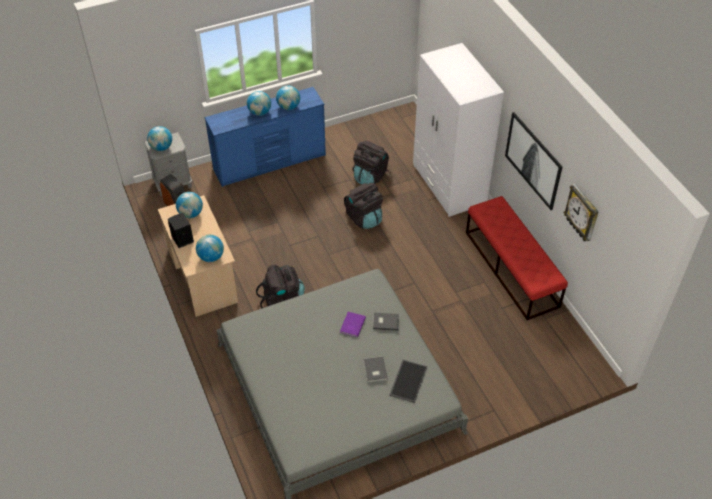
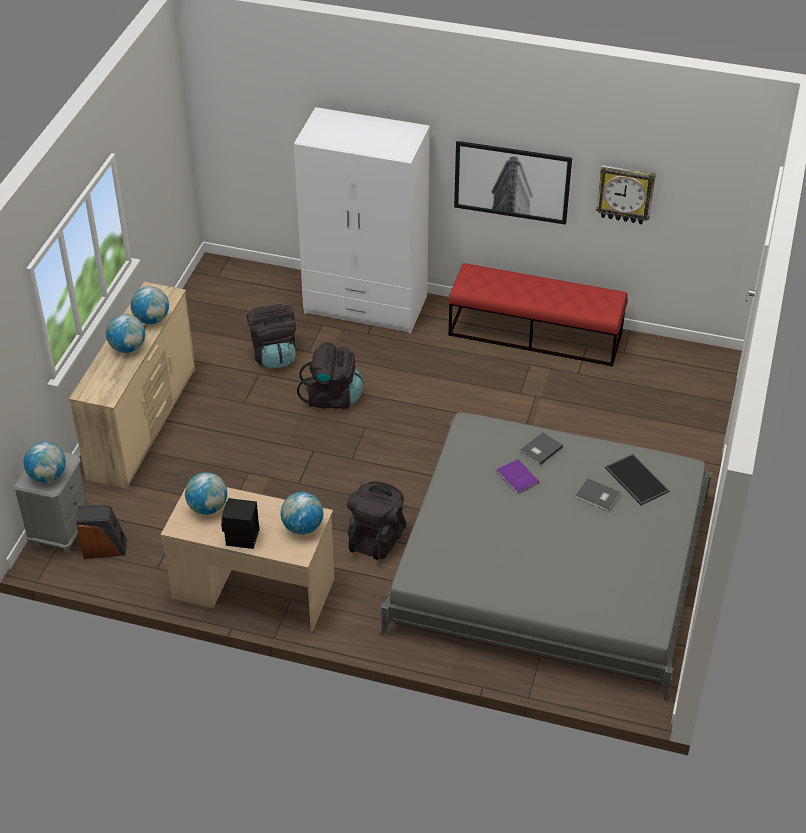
camera: 50 degrees left, 5 degrees down
blue dresser [205,87,326,187] -> beige dresser [69,282,196,489]

